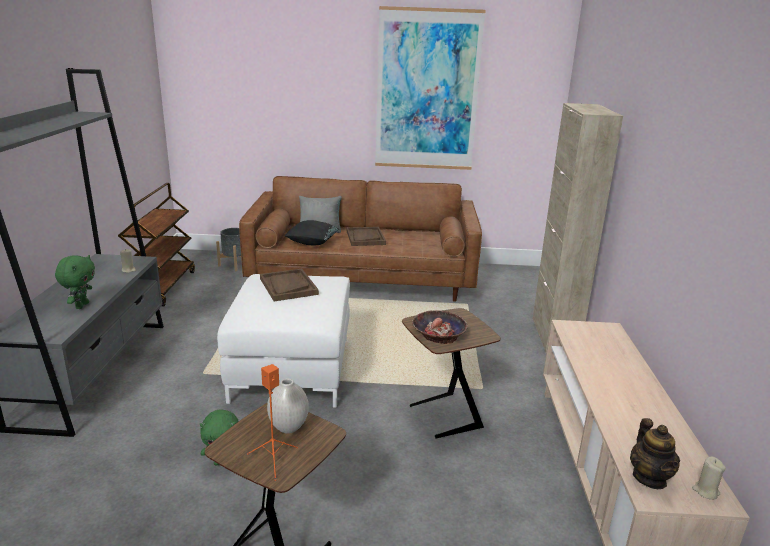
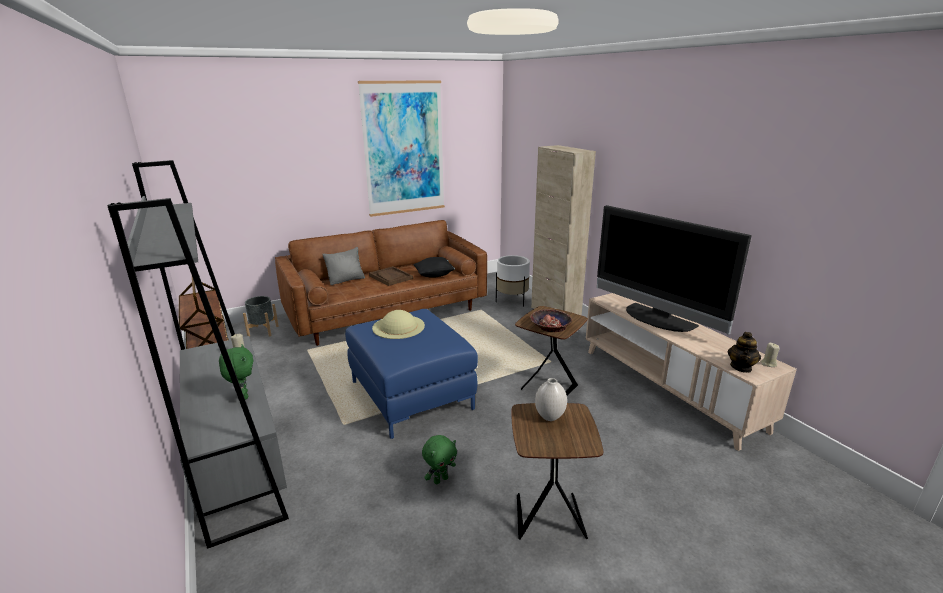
camera: 30 degrees left, 0 degrees up
white ottoman [217,274,350,408] -> blue ottoman [345,309,478,439]
orange speaker [247,364,298,481] -> none
brown tray [260,269,319,301] -> beige hat [372,310,425,339]
black pillow [284,220,339,245] -> black pillow moved to [413,257,455,278]
teapot [630,418,680,489] -> teapot turned 60 degrees clockwise [728,332,761,373]
none -> white planter [496,255,530,307]
none -> television [597,205,752,335]

